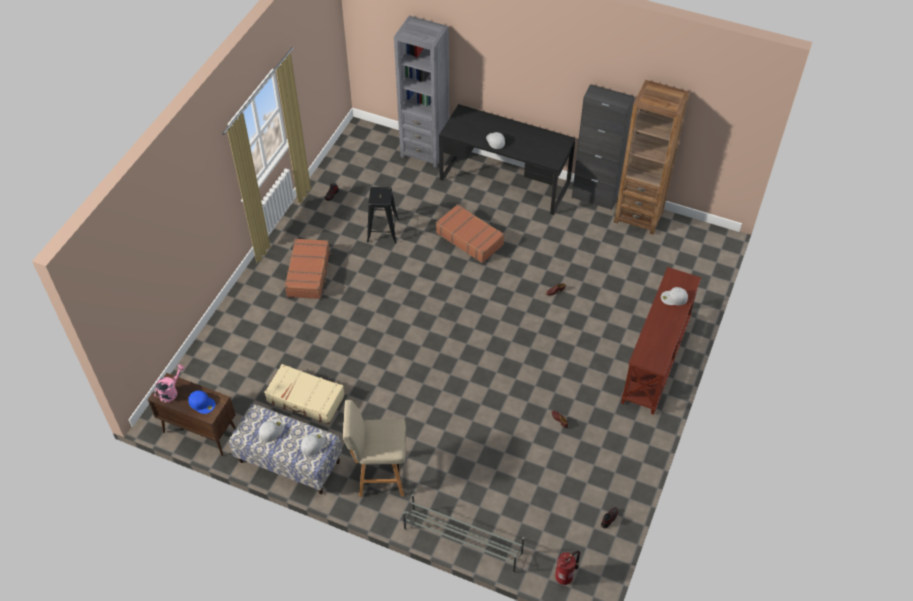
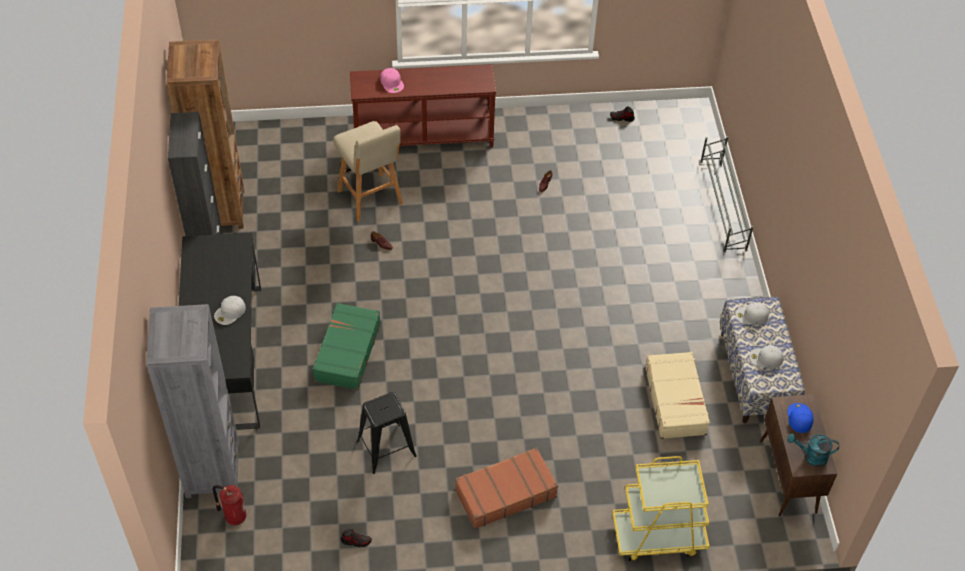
camera: 120 degrees left, 0 degrees up
pink watering can [154,365,185,403] -> turquoise watering can [787,434,839,467]
beige stool [343,400,406,497] -> beige stool moved to [333,121,403,222]
brown suitcase [436,204,504,264] -> green suitcase [312,303,381,390]
fire extinguisher [555,551,580,585] -> fire extinguisher moved to [213,485,246,525]
white cap [661,287,688,305] -> pink cap [380,68,404,93]
none -> yellow cart [613,456,709,561]

